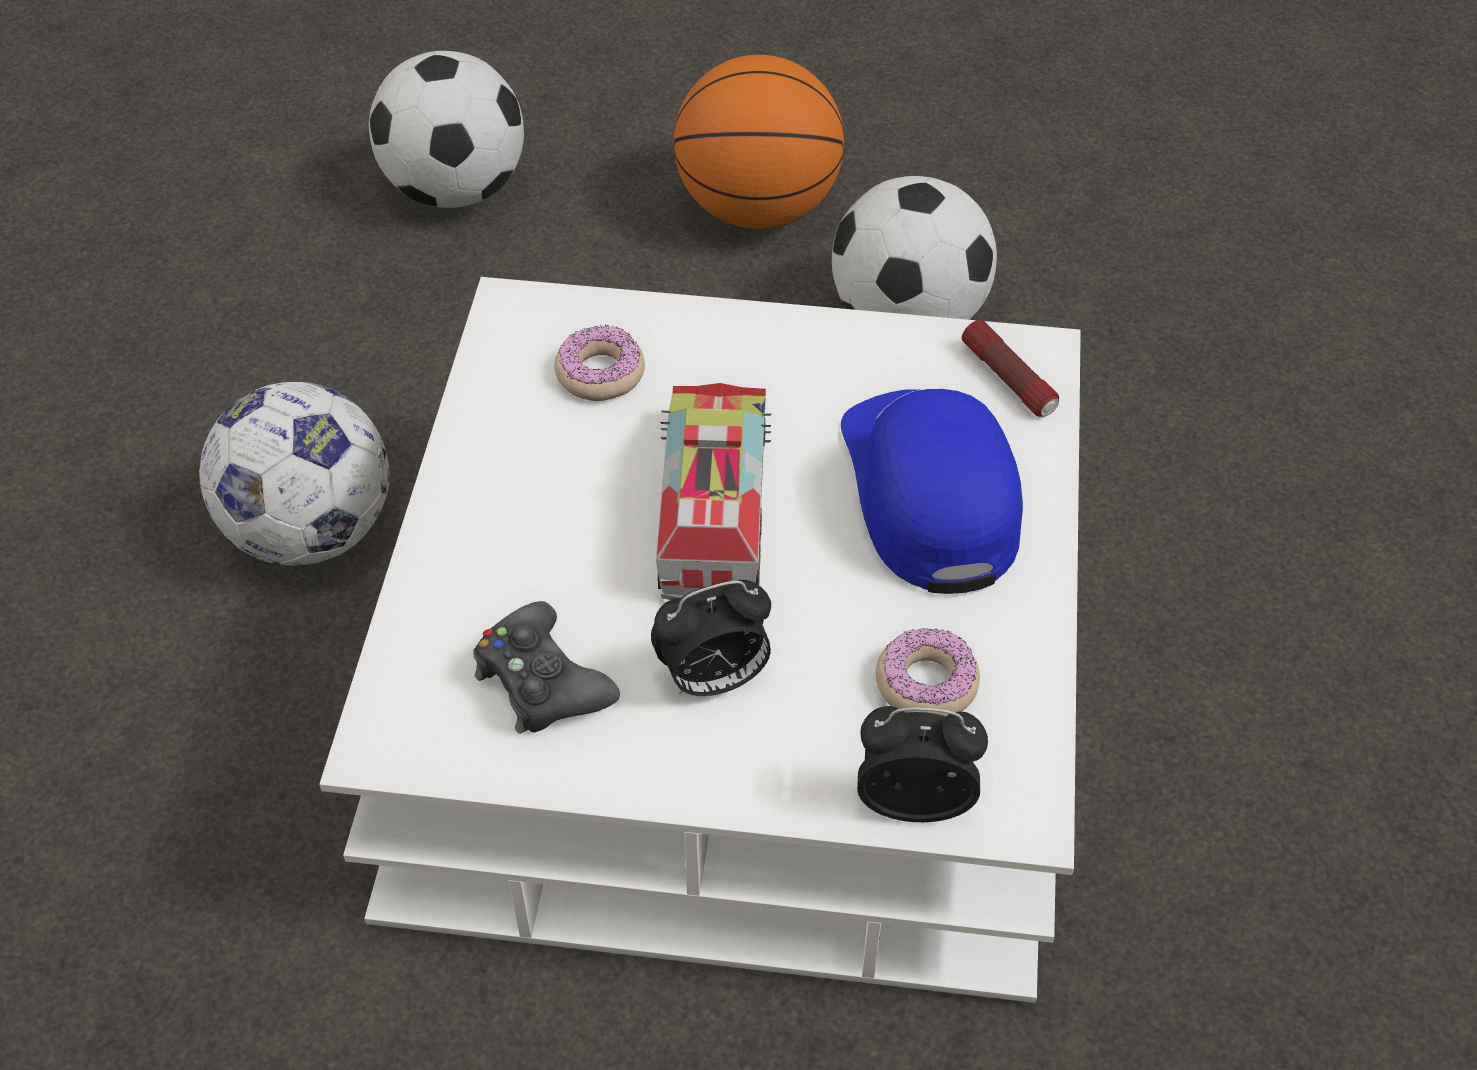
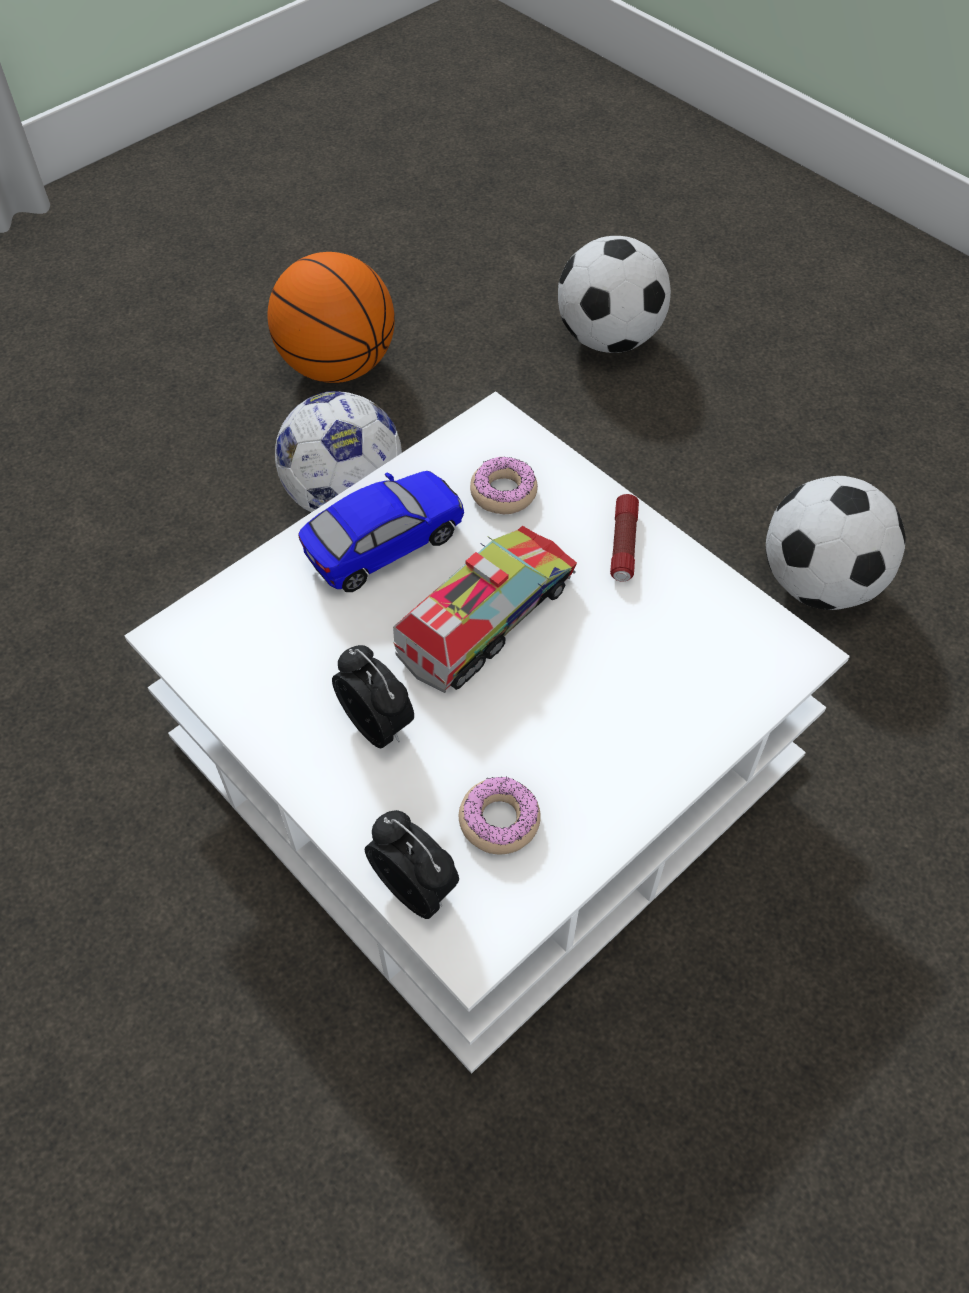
camera: 40 degrees right, 5 degrees up
black game controller [473,601,620,734] -> none
alarm clock [651,580,771,696] -> alarm clock turned 150 degrees counterclockwise [332,645,414,748]
basketball [674,55,844,229] -> basketball moved to [268,252,395,383]
blue cap [841,389,1023,594] -> none
flashlight [962,319,1059,417] -> flashlight moved to [610,494,639,582]
none -> toy car [298,471,464,592]

